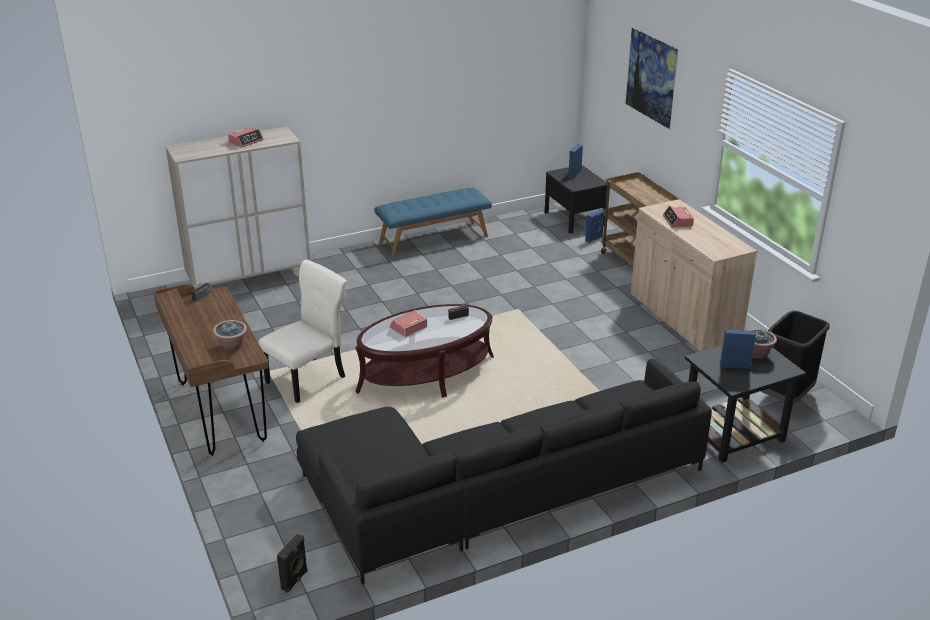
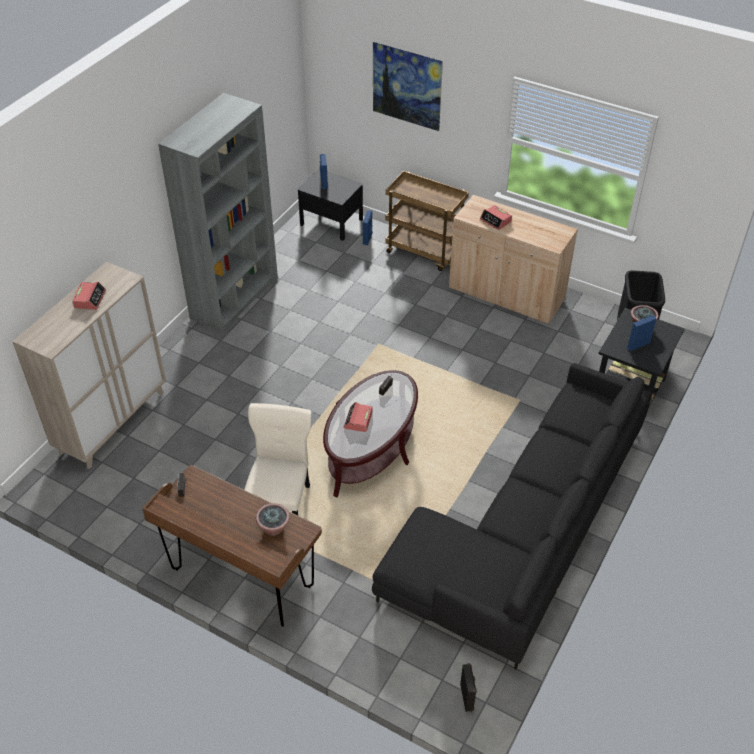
camera: 35 degrees left, 15 degrees up
blue bench [374,187,492,258] -> grey bookcase [158,93,278,332]

